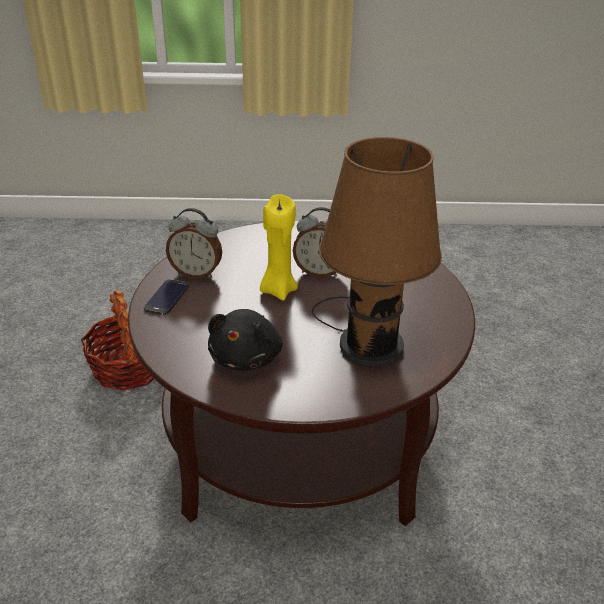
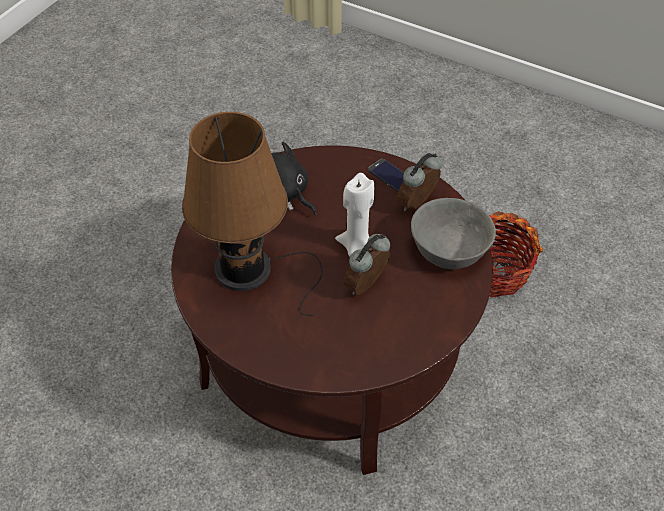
camera: 120 degrees right, 15 degrees up
yellow candle [260,194,298,301] -> white candle [335,173,374,257]
none -> grey bowl [411,198,496,269]

